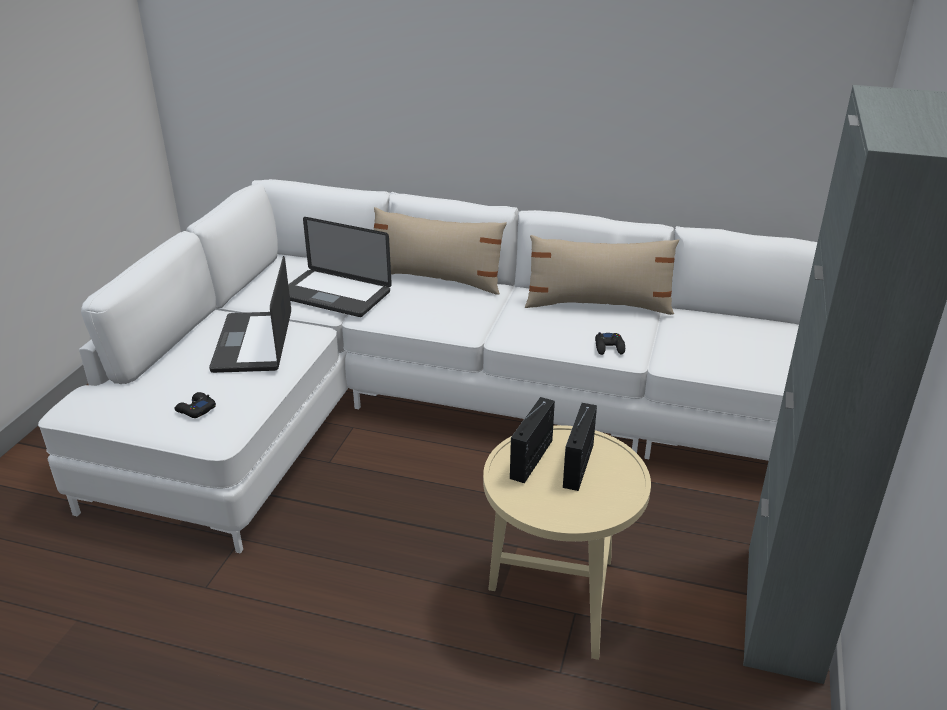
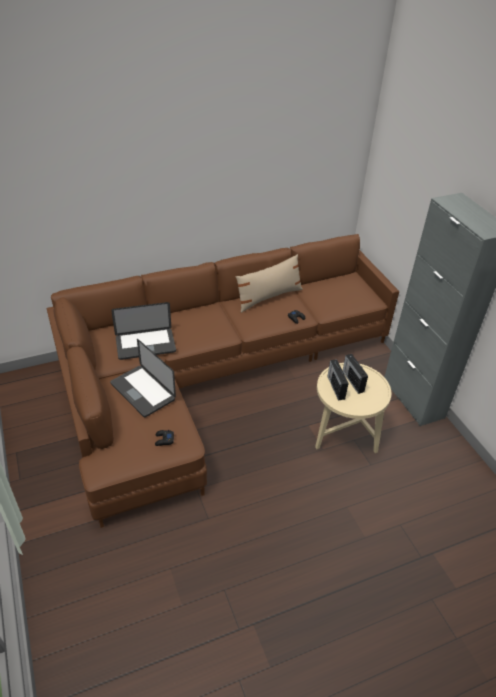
camera: 40 degrees left, 10 degrees up
white sofa [38,179,817,554] -> brown sofa [47,234,399,528]
beige pillow [374,207,507,295] -> none

